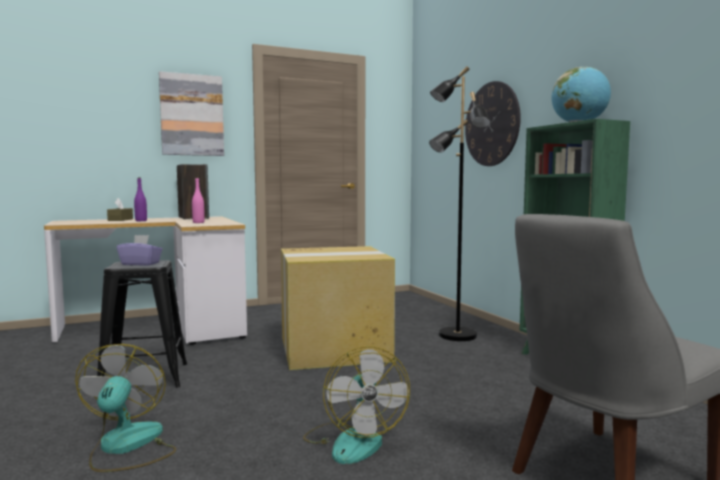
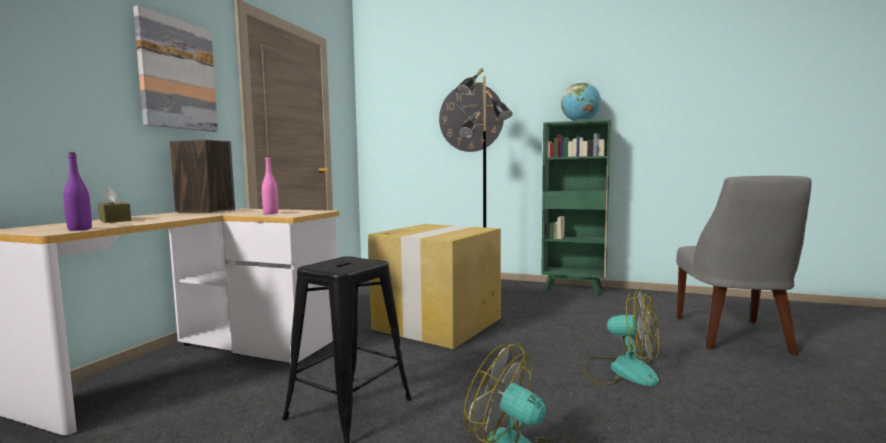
camera: 45 degrees left, 0 degrees up
purple tissue box [117,235,163,266] -> none
purple bottle [134,178,147,221] -> purple bottle moved to [63,152,92,231]

